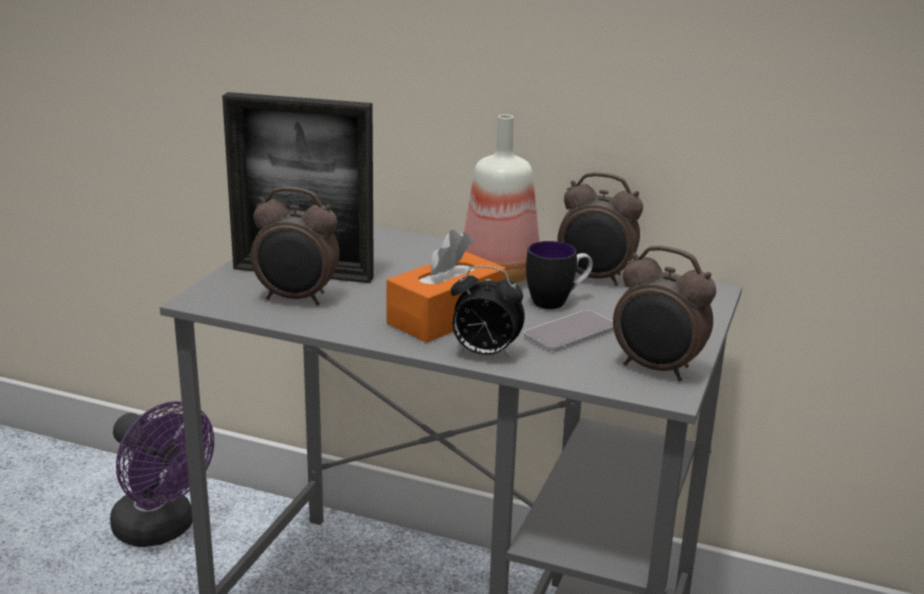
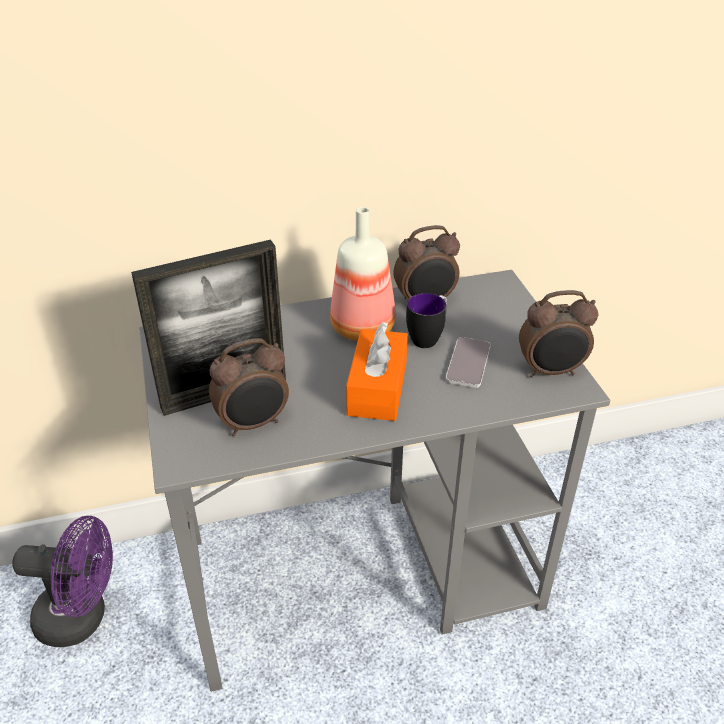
camera: 35 degrees left, 15 degrees up
alarm clock [451,266,525,359] -> none

